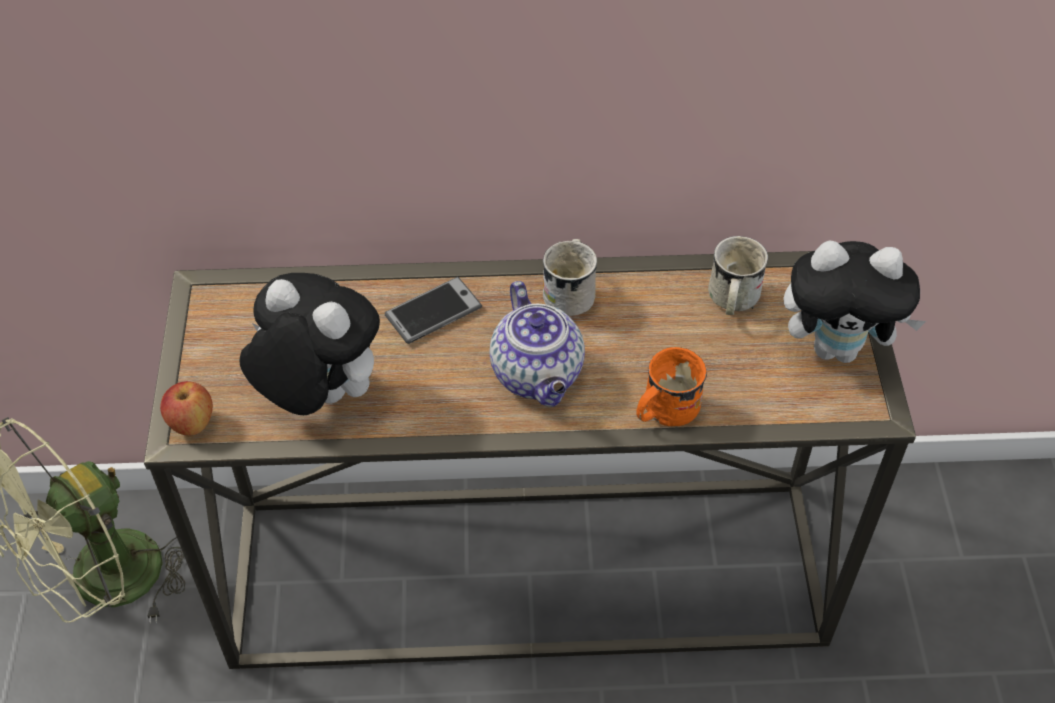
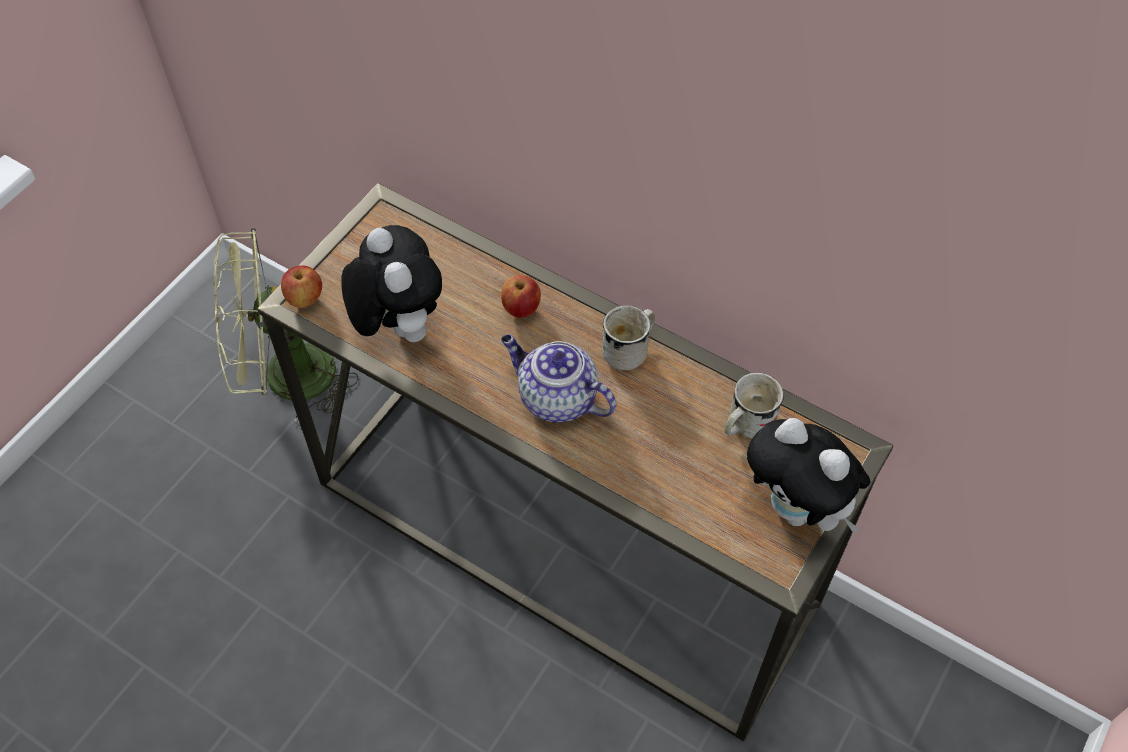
camera: 35 degrees right, 5 degrees up
phone [385,277,482,344] -> apple [501,275,541,318]
teapot [489,281,585,407] -> teapot turned 105 degrees clockwise [501,335,616,423]
orange mug [636,347,707,429] -> none

